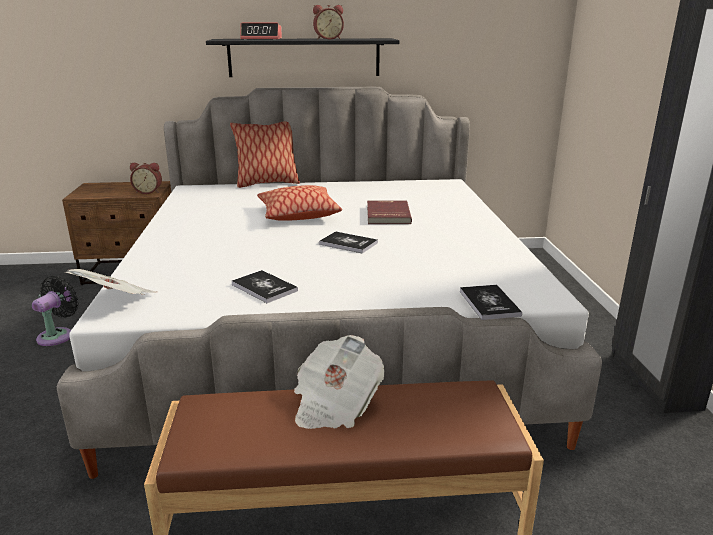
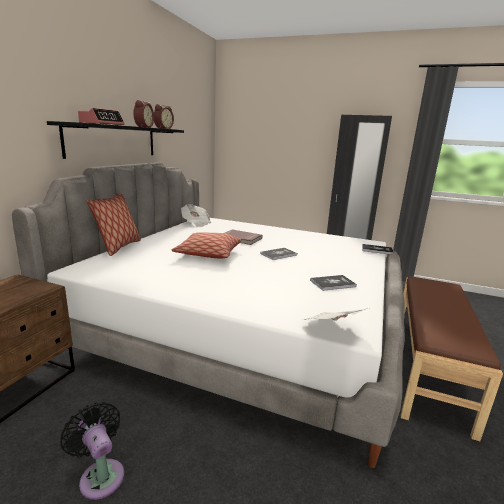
camera: 65 degrees left, 5 degrees down
alarm clock [130,163,162,194] -> alarm clock moved to [154,104,174,129]
newspaper [294,335,385,429] -> newspaper moved to [181,204,211,227]

